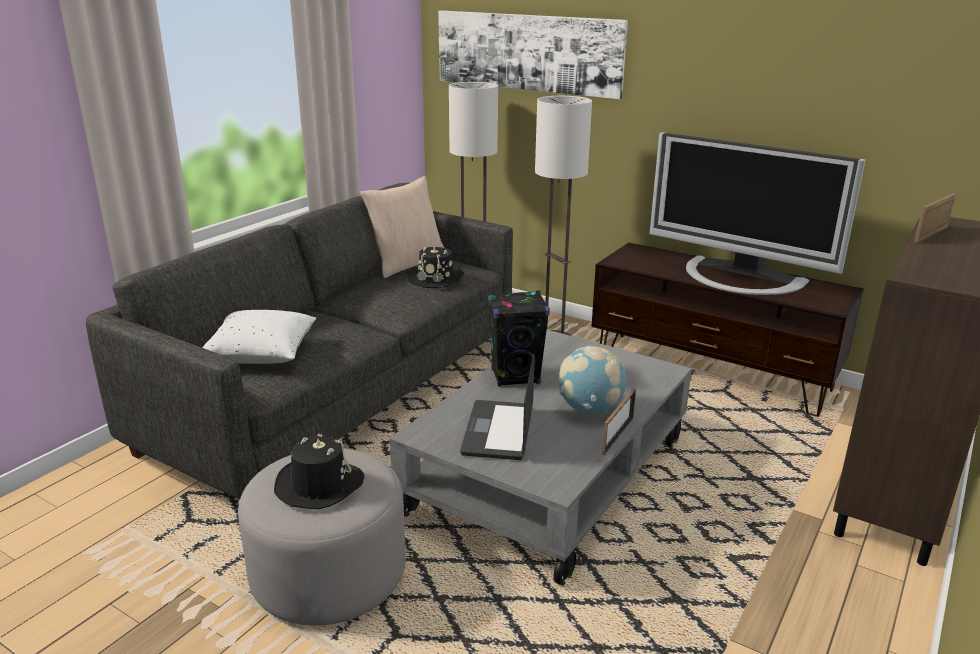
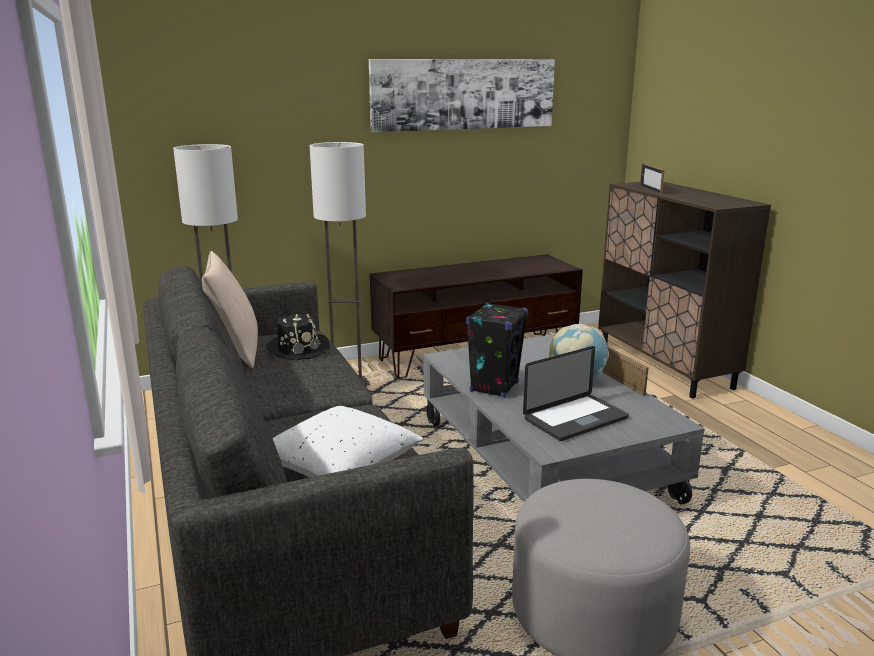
camera: 55 degrees left, 5 degrees down
black hat [274,434,364,510] -> none
picture [438,11,628,99] -> picture moved to [369,59,555,132]
laptop [460,354,535,460] -> laptop turned 75 degrees counterclockwise [523,346,629,441]
television [650,132,866,295] -> none

